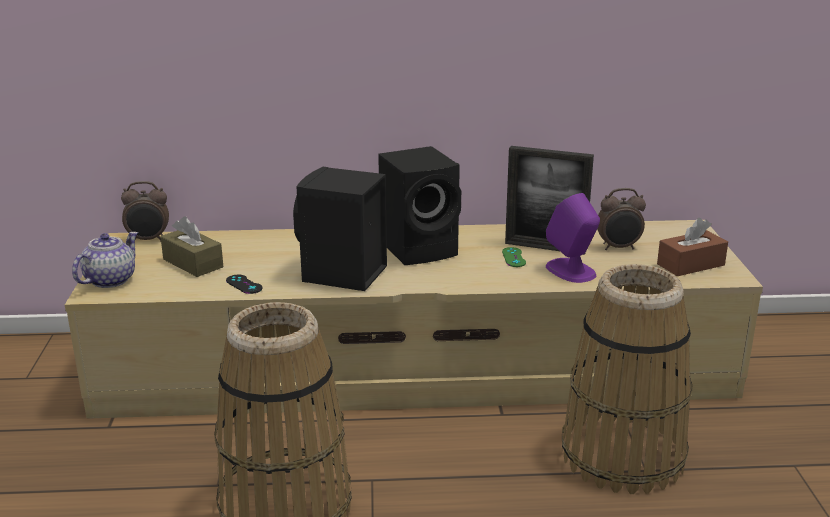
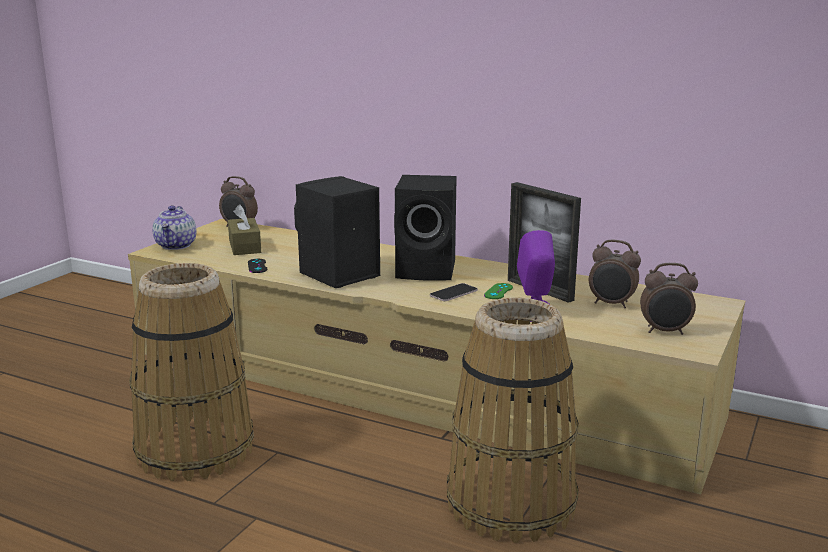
camera: 30 degrees right, 5 degrees down
teapot [72,232,138,288] -> teapot turned 120 degrees clockwise [152,206,196,250]
brown tissue box [657,218,728,276] -> alarm clock [640,263,698,335]
none -> phone [430,283,478,301]

